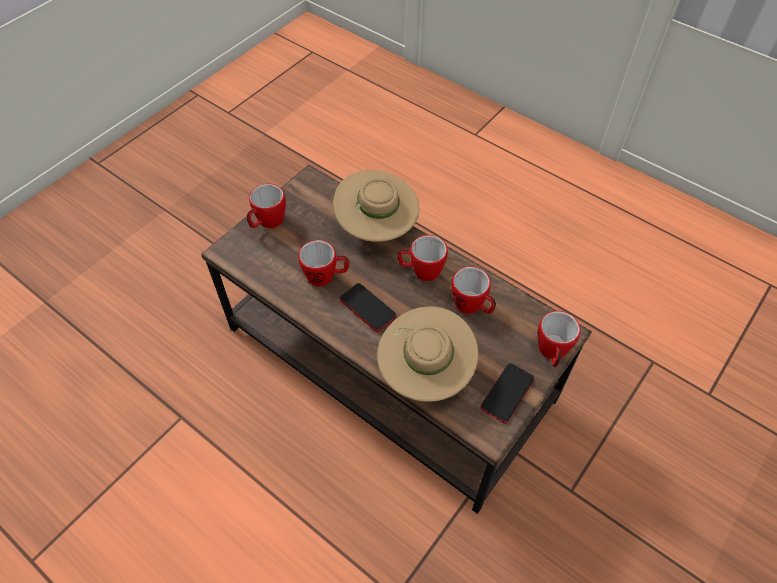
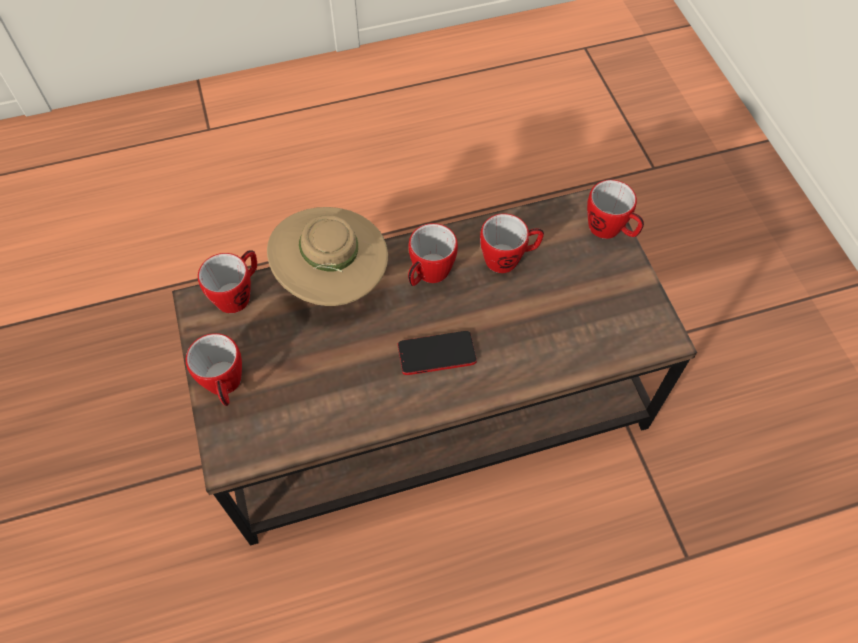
camera: 55 degrees left, 5 degrees up
mug [298,240,349,287] -> mug moved to [198,250,257,313]
beige hat [377,306,478,402] -> none
phone [480,363,534,424] -> none

